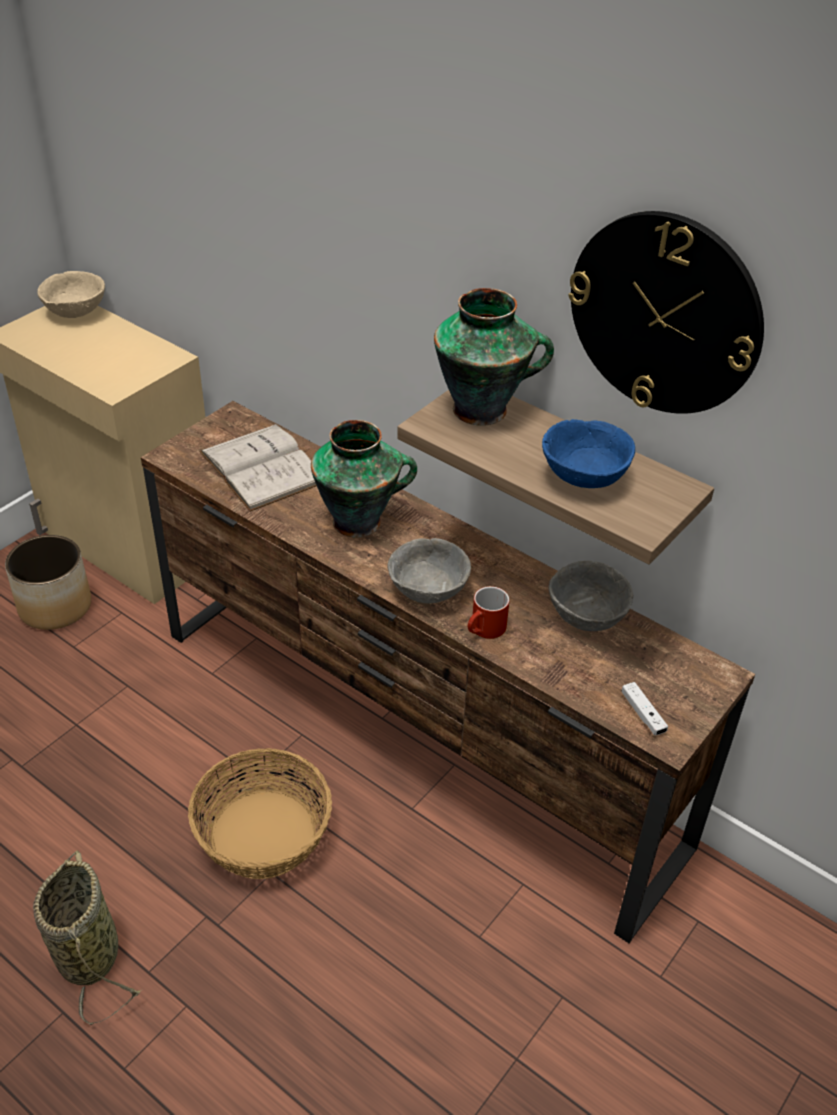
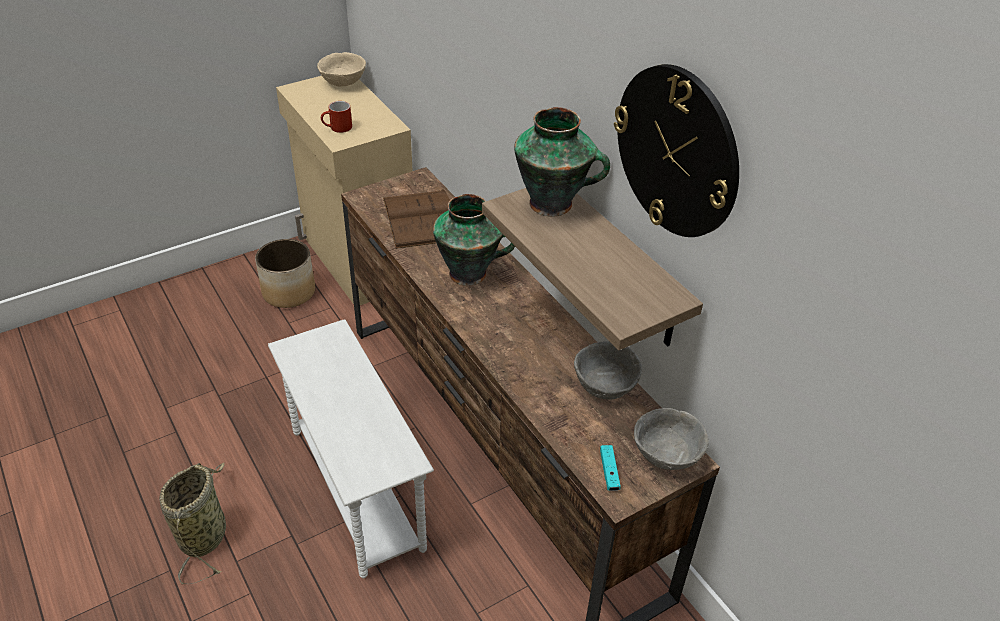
camera: 20 degrees right, 0 degrees up
basket [188,748,332,879] -> white side table [268,319,434,578]
white book [200,424,317,512] -> brown book [383,190,450,249]
grey bowl [387,538,471,603] -> grey bowl moved to [634,408,709,470]
red mug [468,586,510,639] -> red mug moved to [321,101,352,133]
blue bowl [542,419,635,488] -> none
white game controller [621,682,668,735] -> turquoise game controller [600,445,621,491]

